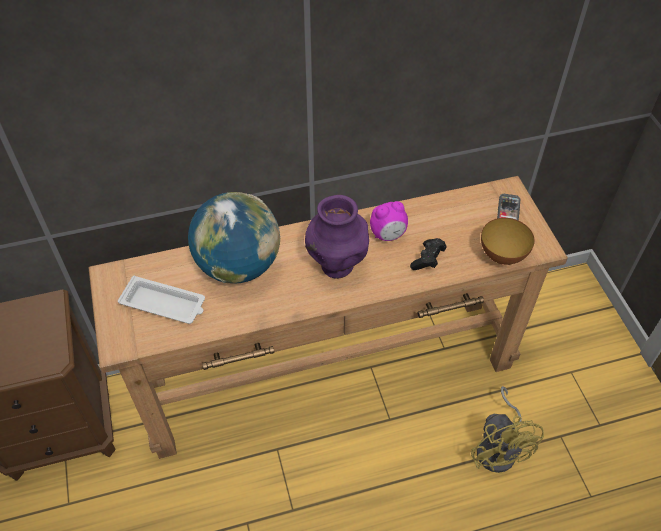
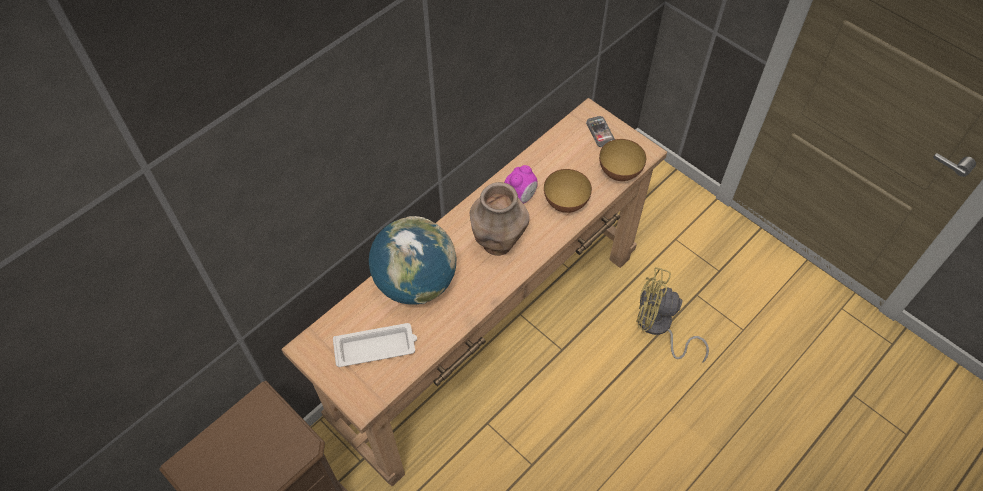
camera: 30 degrees left, 5 degrees up
purple vase [305,195,369,279] -> brown vase [470,182,530,256]
black game controller [410,238,447,270] -> bowl [544,169,592,213]
yellow fan [471,386,544,473] -> yellow fan turned 150 degrees clockwise [636,267,709,363]

